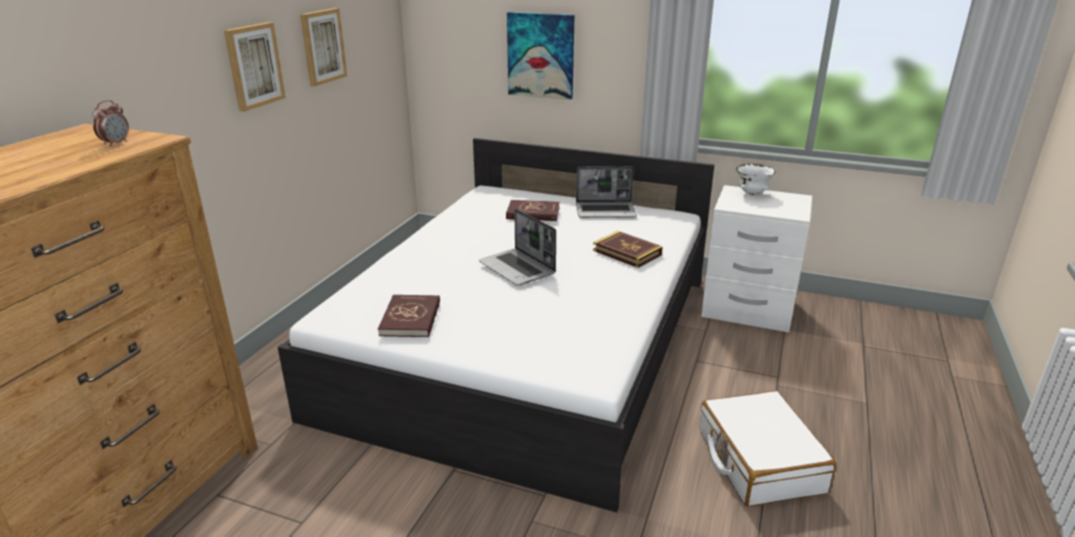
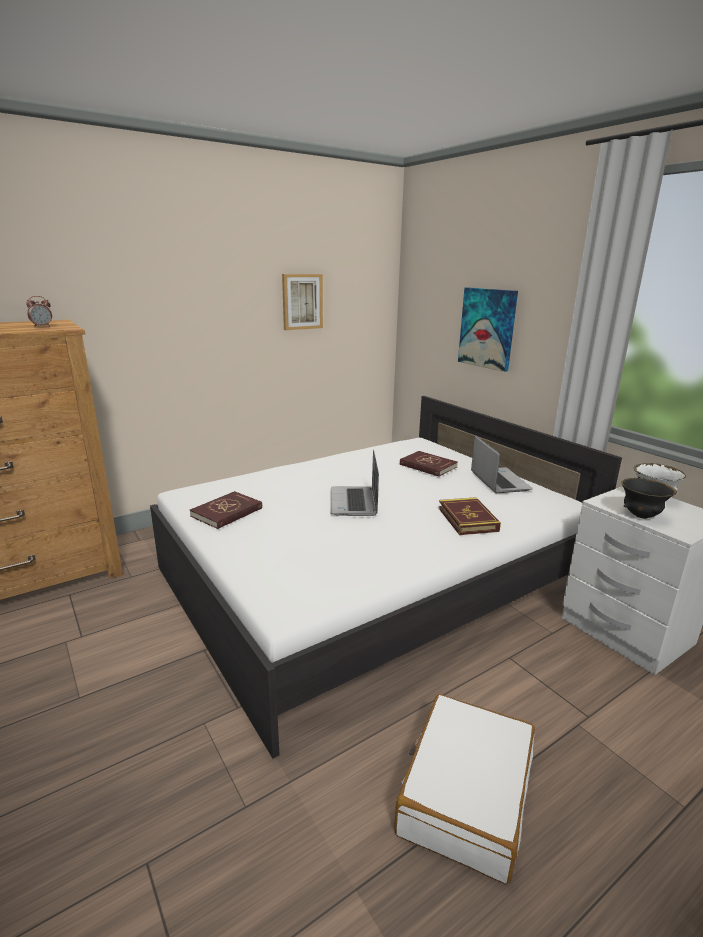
camera: 35 degrees right, 5 degrees down
picture [224,22,286,112] -> none
laptop [576,166,637,218] -> laptop turned 135 degrees counterclockwise [471,435,533,493]
none -> black bowl [622,478,677,519]

